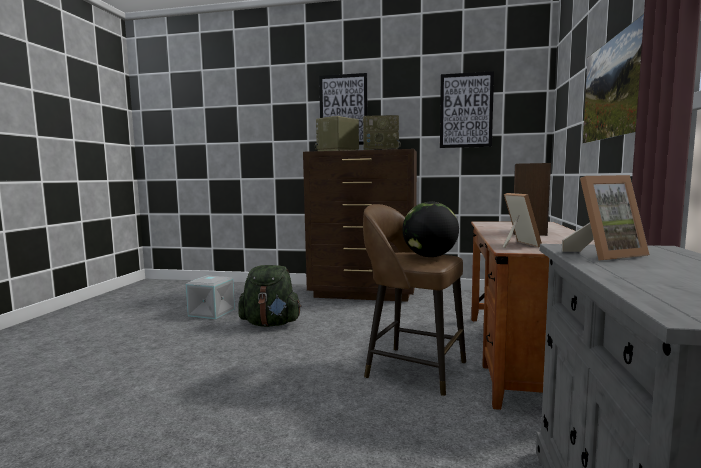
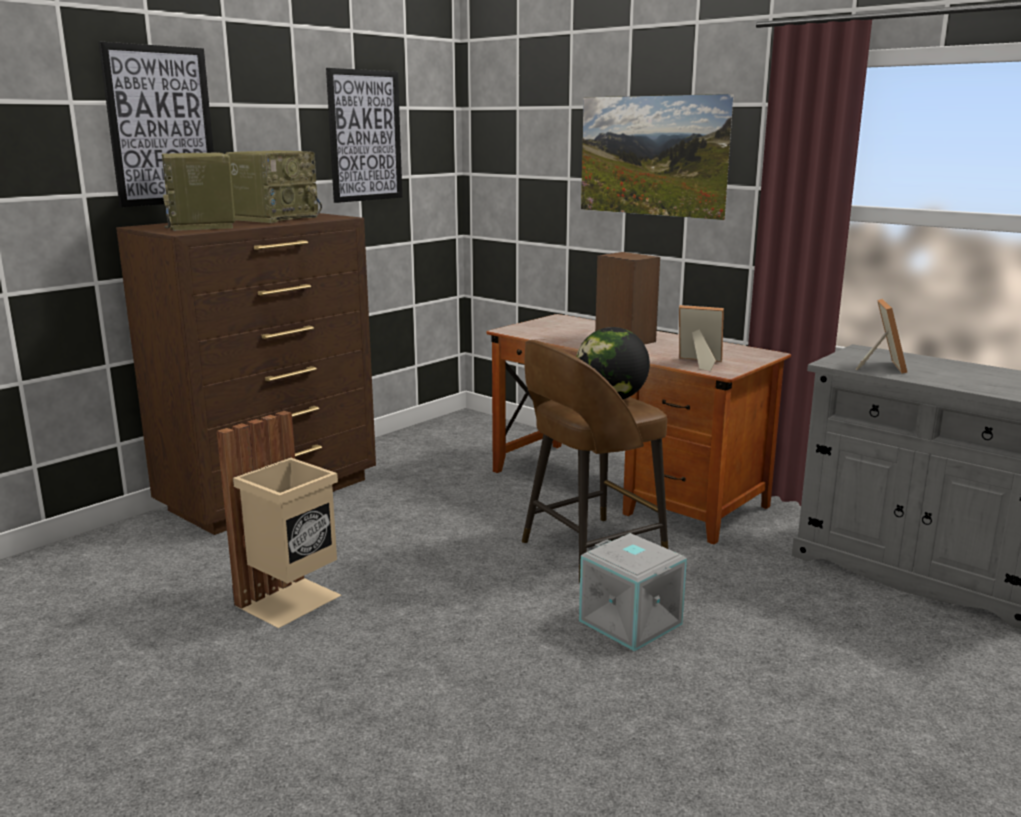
camera: 60 degrees left, 10 degrees up
grey storage box [186,276,235,319] -> grey storage box moved to [579,533,687,651]
green backpack [238,265,301,327] -> beige trash can [217,411,341,628]

